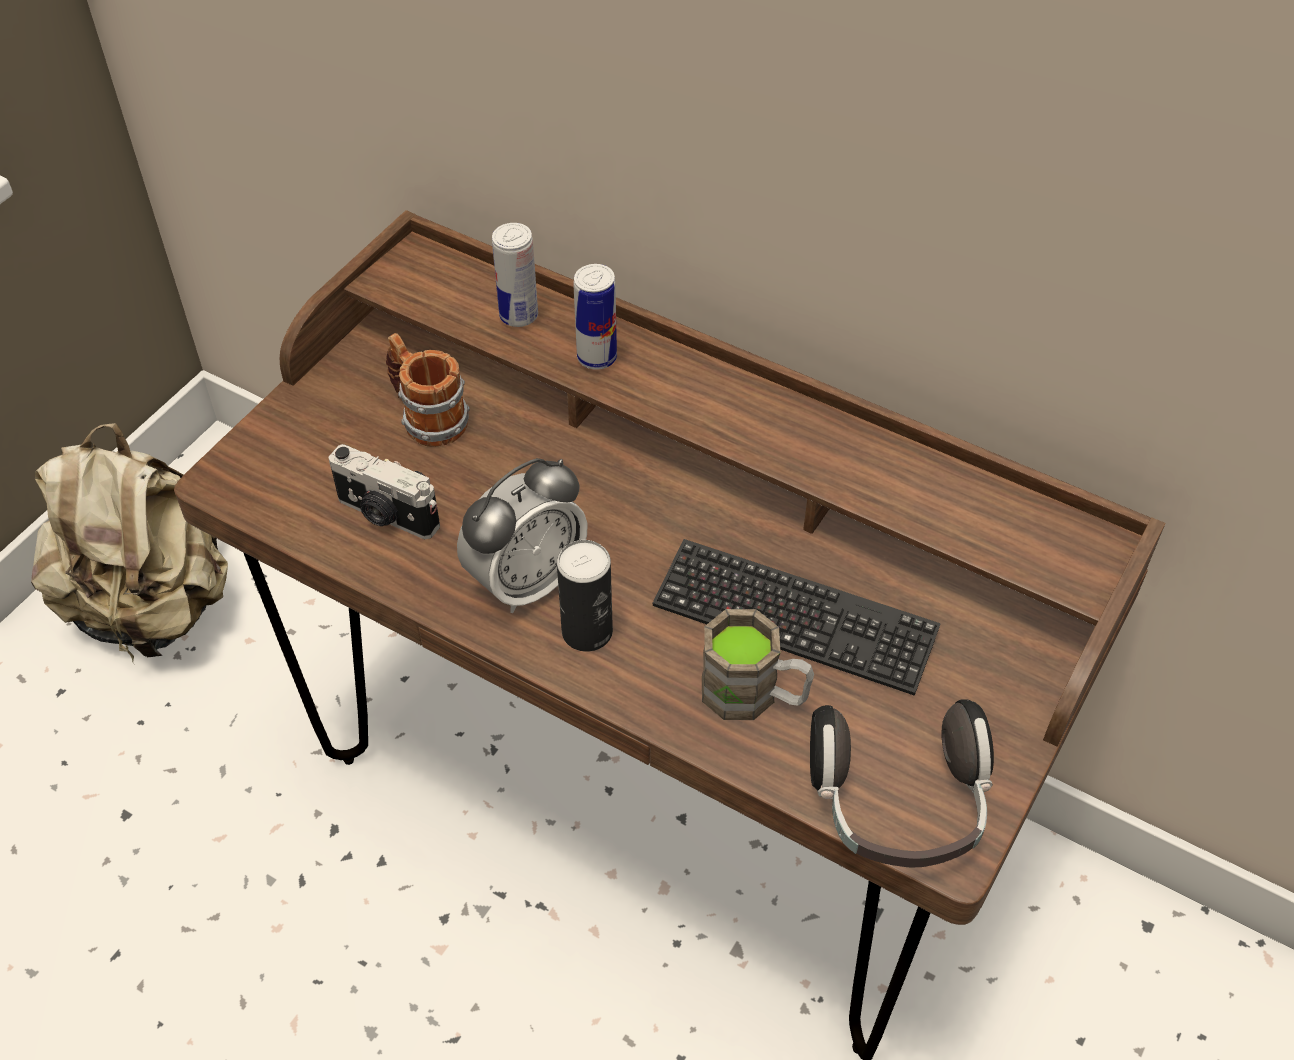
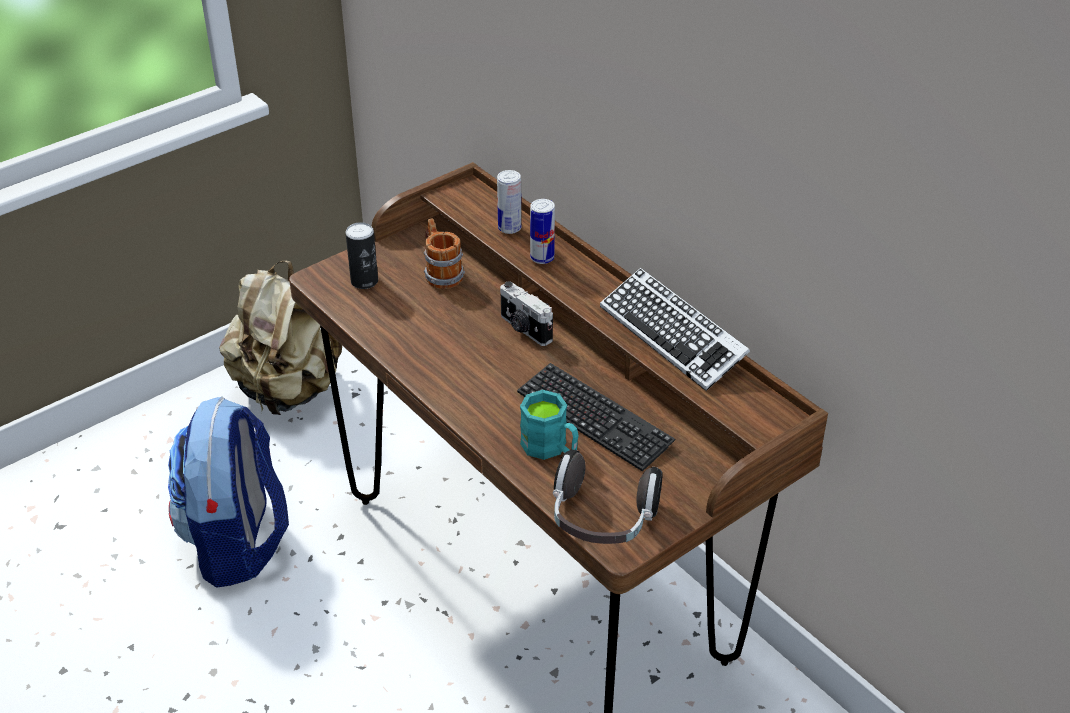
camera: 20 degrees right, 10 degrees down
camera [329,444,440,539] -> camera moved to [500,281,553,346]
alarm clock [457,458,587,613] -> none
can [557,540,613,652] -> can moved to [346,222,378,289]
brown mug [702,609,814,720] -> turquoise mug [520,390,578,460]
none -> backpack [168,397,289,588]
none -> keyboard [600,268,750,391]

